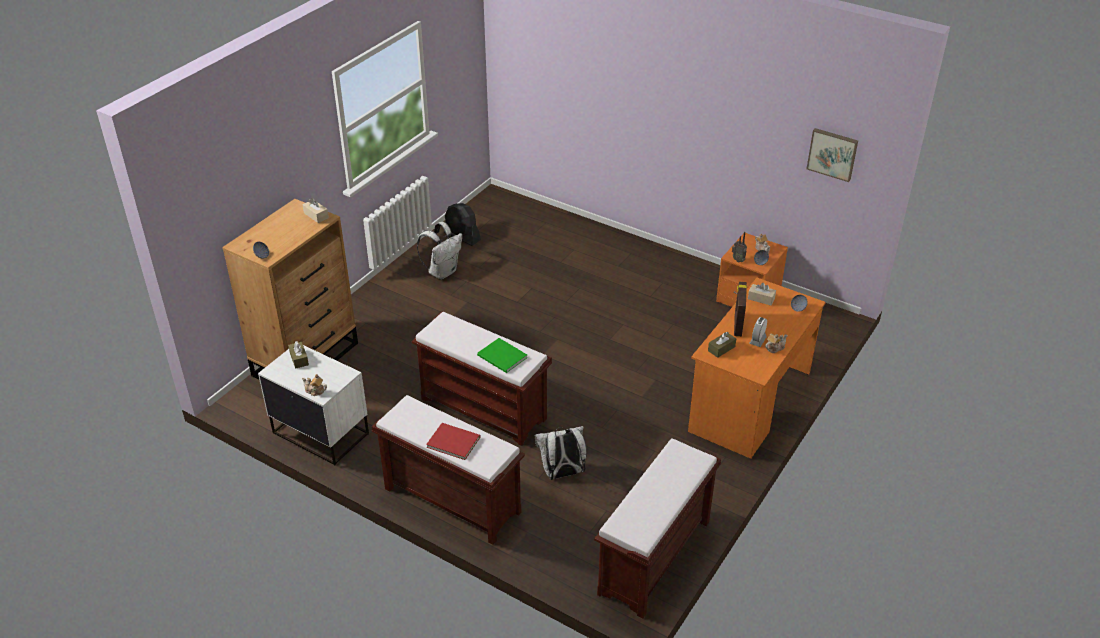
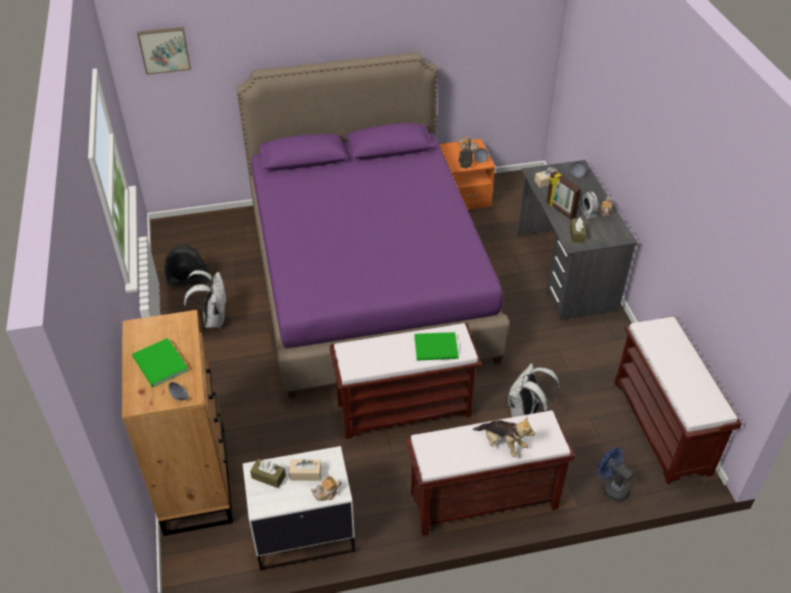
camera: 45 degrees left, 5 degrees up
beige tissue box [303,198,329,223] -> beige tissue box moved to [289,459,322,481]
red book [426,423,481,460] -> plush toy [473,416,536,457]
orange desk [688,278,826,459] -> grey desk [518,160,638,320]
picture [807,128,858,182] -> picture moved to [137,27,191,75]
none -> green book [132,338,189,387]
none -> purple bed [236,52,510,399]
none -> blue fan [598,447,634,502]

